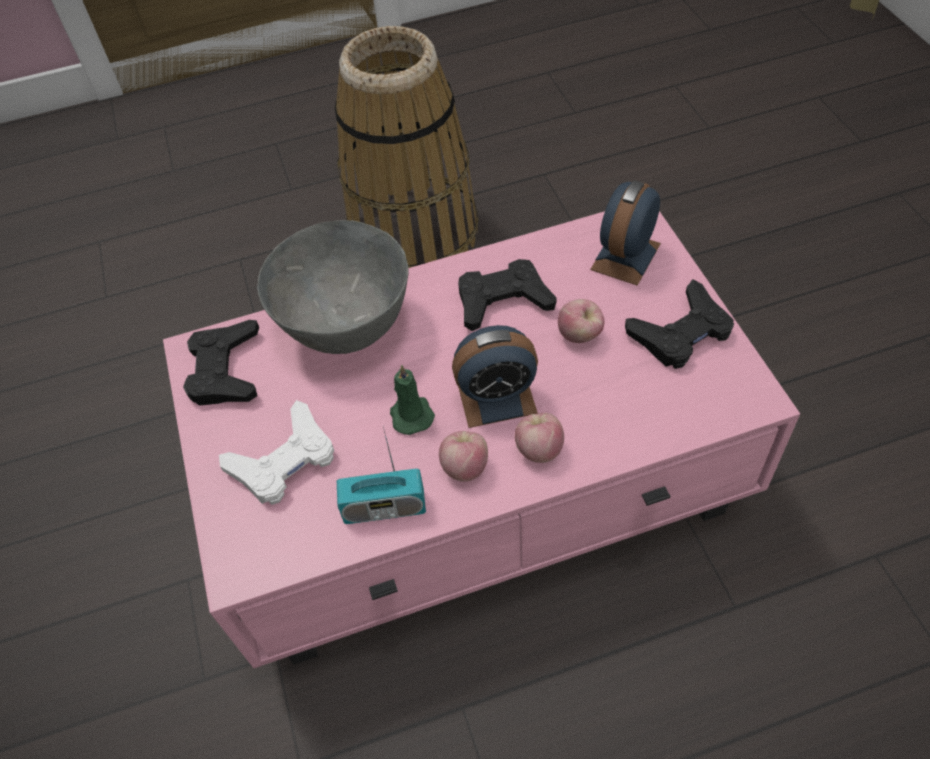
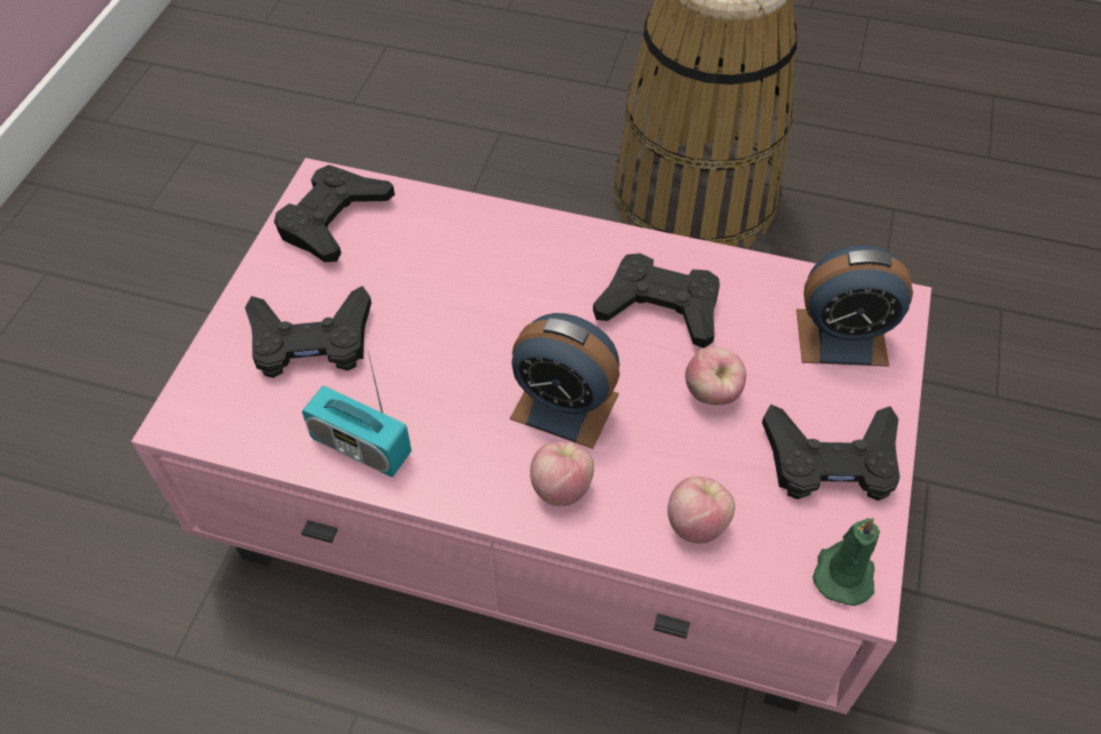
camera: 30 degrees right, 0 degrees up
white game controller [219,400,334,505] -> black game controller [245,286,372,378]
grey bowl [257,220,409,354] -> none
green candle [390,364,435,435] -> green candle moved to [813,518,880,606]
apple [439,431,488,482] -> apple moved to [668,476,735,544]
alarm clock [590,180,661,286] -> alarm clock turned 150 degrees counterclockwise [796,245,913,367]

